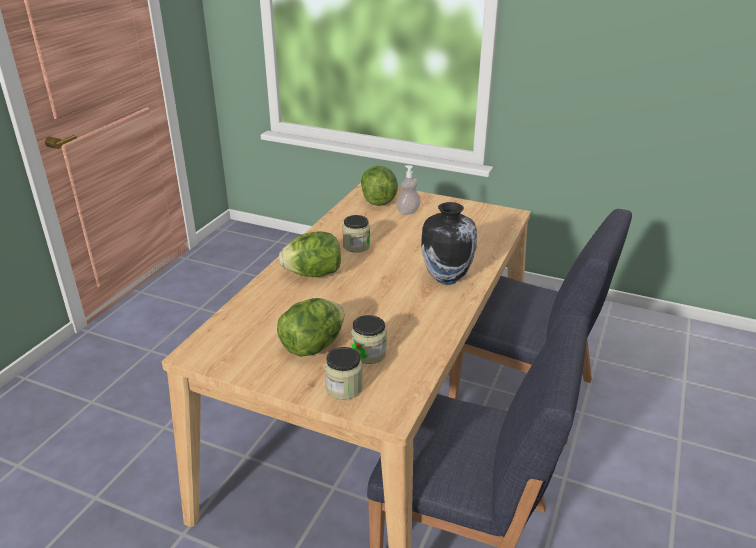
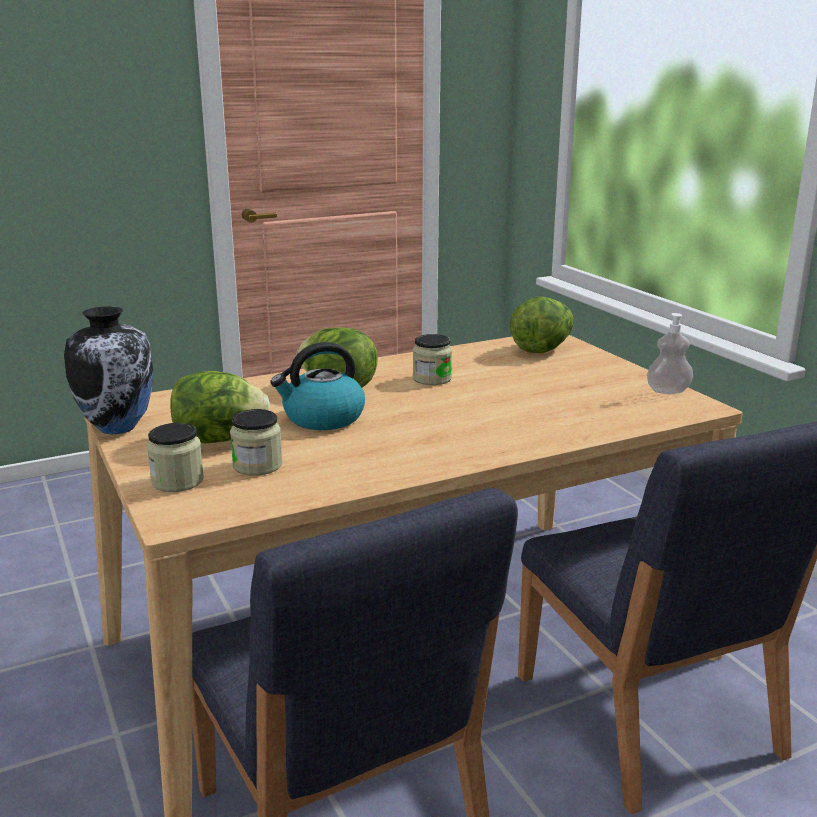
camera: 40 degrees right, 10 degrees down
soap dispenser [397,165,421,215] -> soap dispenser moved to [647,313,693,394]
vase [421,202,477,285] -> vase moved to [64,306,153,434]
none -> kettle [270,342,365,430]

